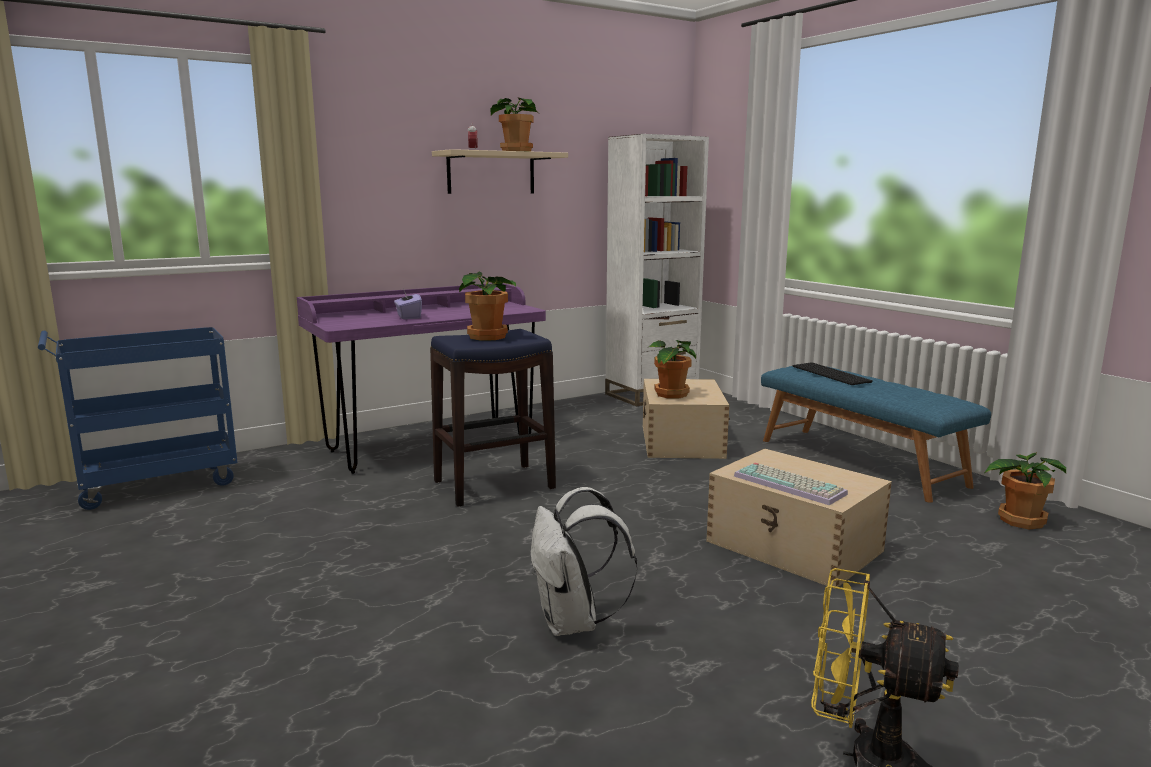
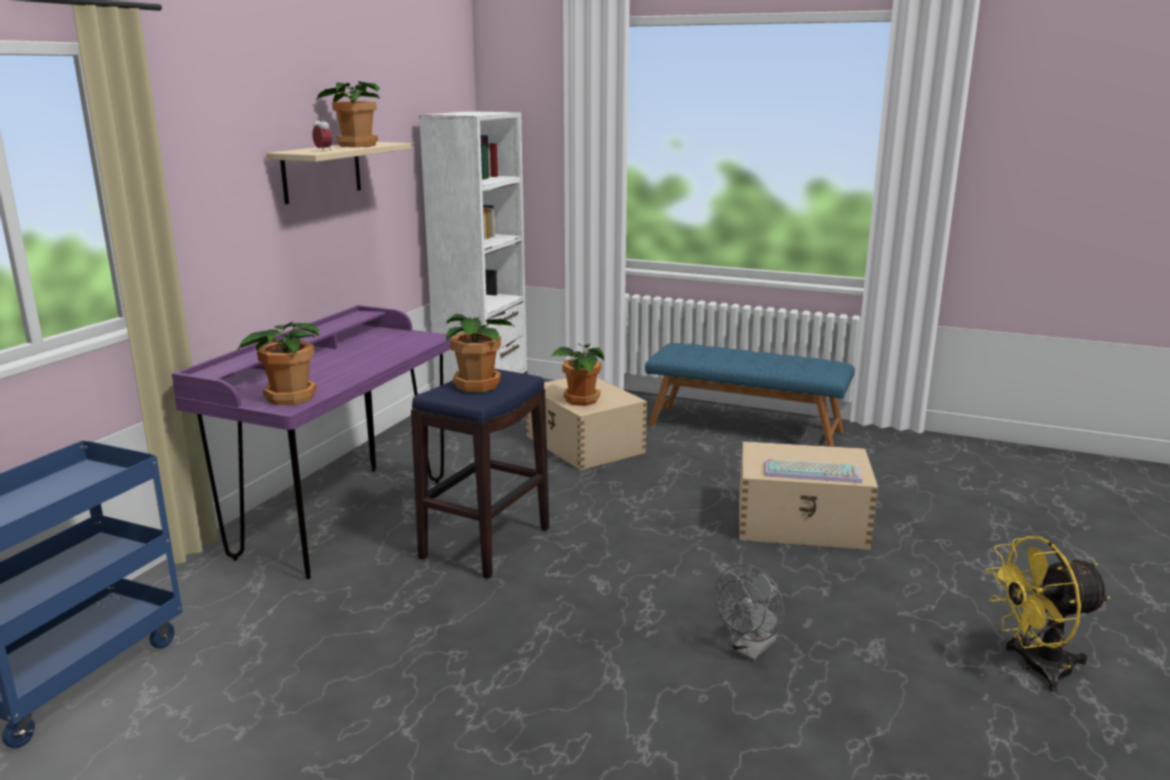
camera: 35 degrees left, 5 degrees up
purple tissue box [394,289,422,319] -> none
white backpack [531,487,637,636] -> grey fan [715,564,784,661]
keyboard [793,362,873,385] -> none
potted plant [985,452,1066,529] -> potted plant moved to [236,321,319,405]

